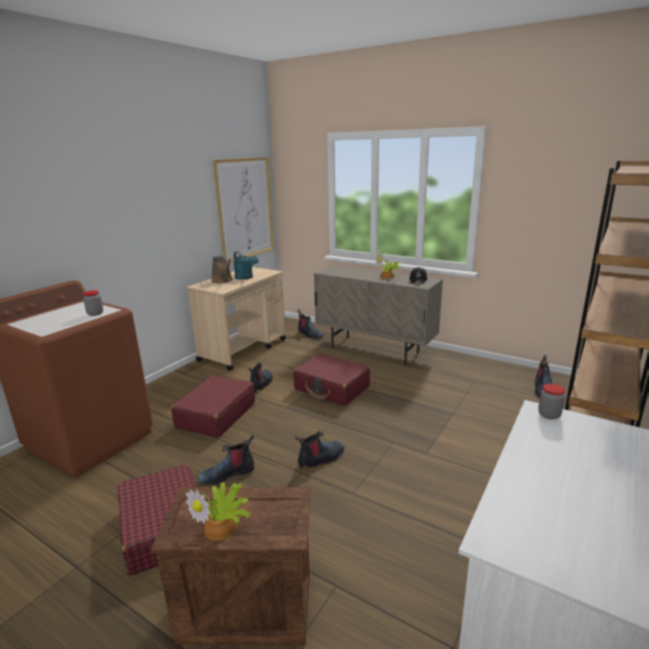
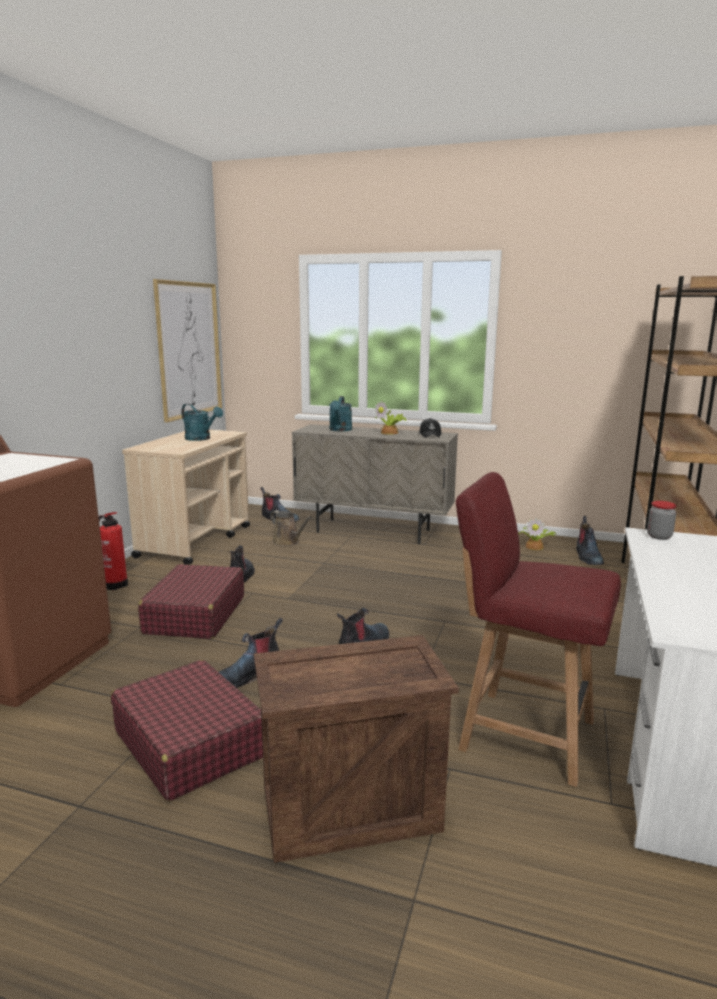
camera: 15 degrees left, 5 degrees down
jar [83,290,103,316] -> none
potted plant [186,481,251,541] -> potted plant moved to [518,518,556,550]
brown watering can [211,256,233,283] -> brown watering can moved to [270,510,312,546]
red suitcase [293,353,370,406] -> none
none -> fire extinguisher [99,512,128,590]
none -> turquoise watering can [330,396,352,431]
none -> red chair [456,472,621,787]

